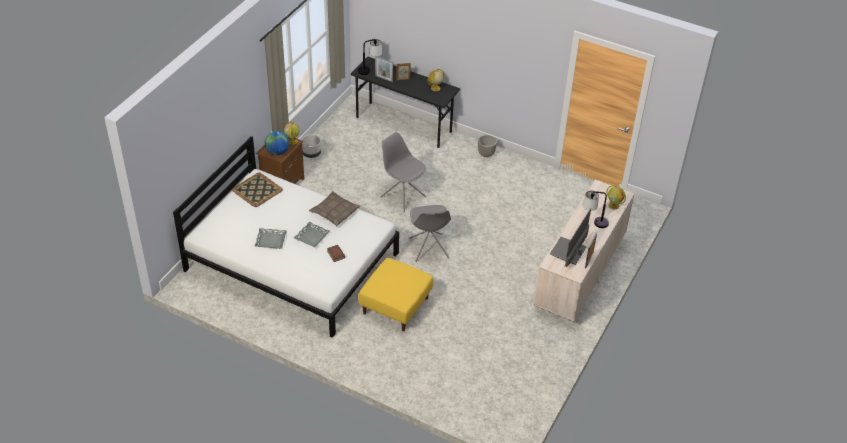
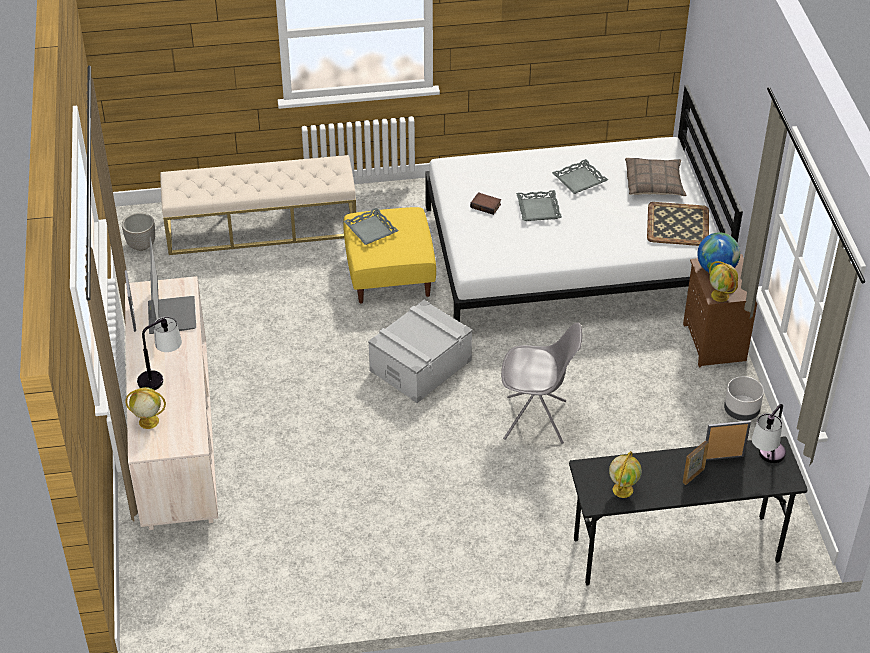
camera: 145 degrees right, 0 degrees up
pillow [309,191,360,226] -> pillow moved to [625,158,686,196]
grey chair [409,205,451,262] -> grey storage box [368,300,472,403]
planter [478,135,497,157] -> planter moved to [122,213,155,251]
none -> beige bench [160,155,356,255]
none -> grey tray [344,208,399,245]

